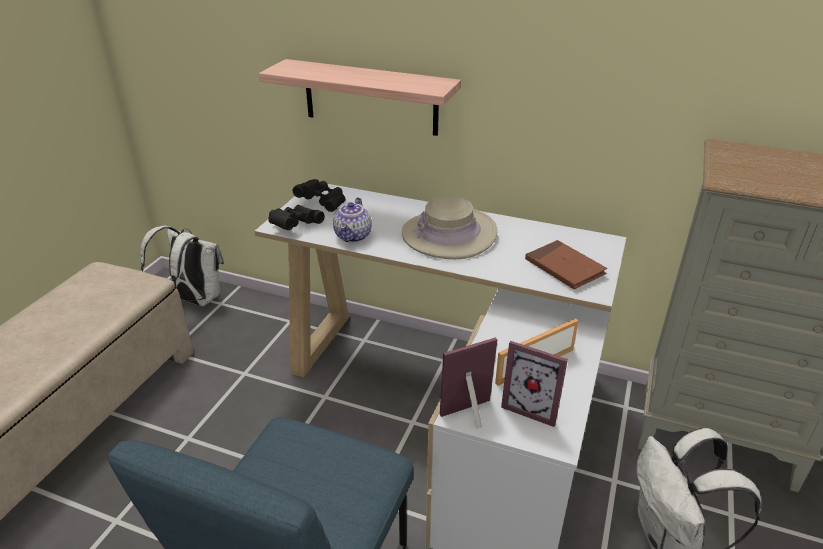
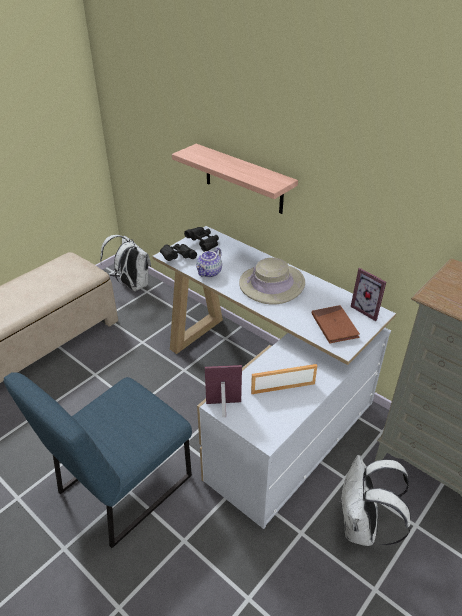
camera: 20 degrees right, 5 degrees up
picture frame [501,341,568,427] -> picture frame moved to [351,268,386,321]

